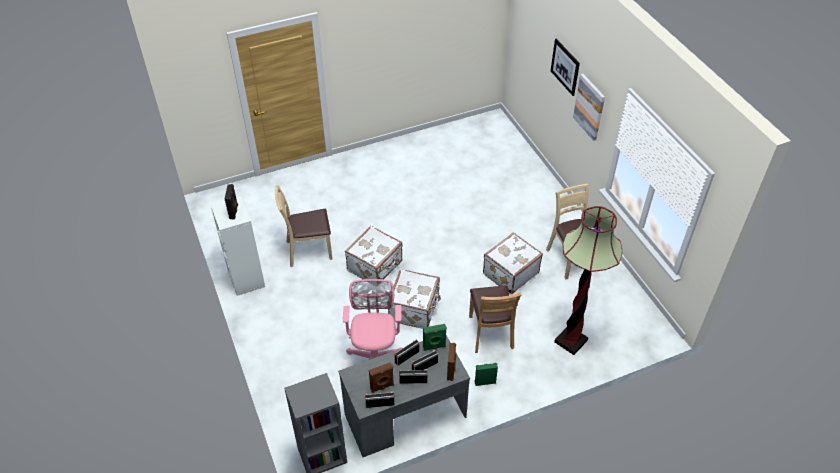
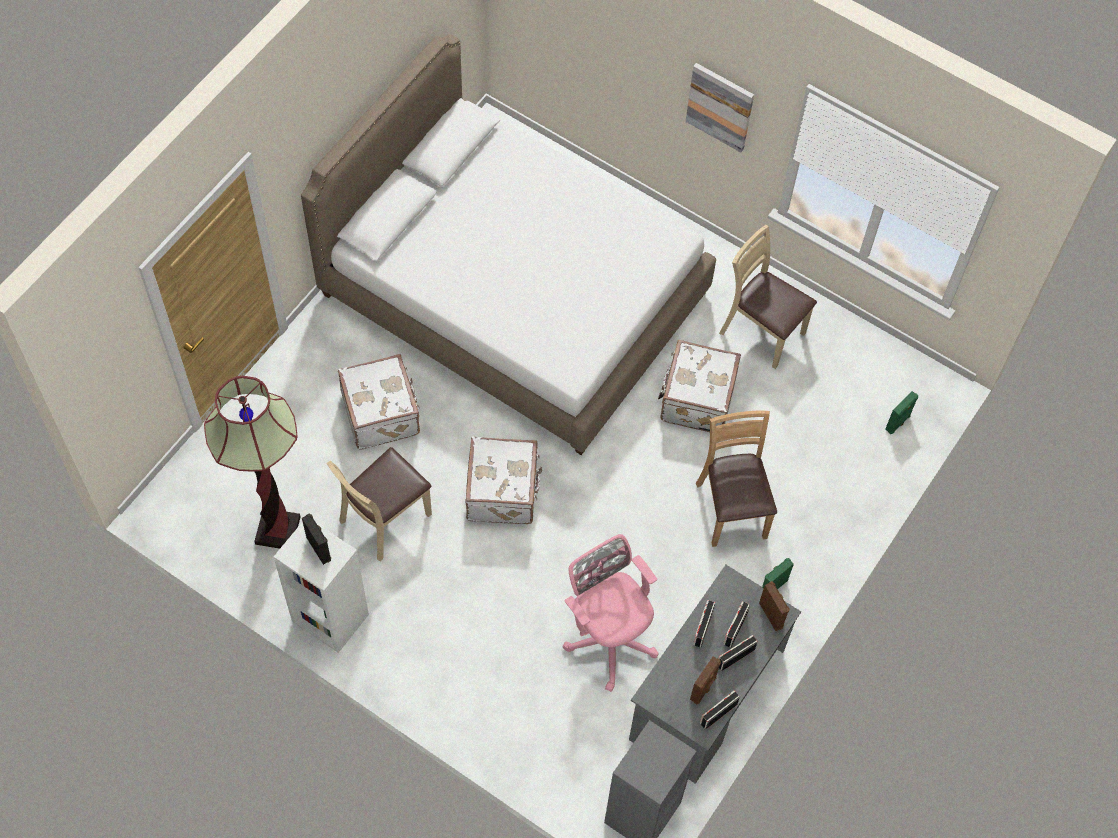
camera: 35 degrees left, 15 degrees up
white suitcase [388,269,441,329] -> white suitcase moved to [338,354,420,450]
green speaker [423,324,447,351] -> green speaker moved to [885,391,918,434]
brown chair [469,285,521,353] -> brown chair turned 150 degrees counterclockwise [696,410,777,547]
picture [551,39,580,96] -> none
floor lamp [554,206,623,355] -> floor lamp moved to [204,376,300,549]
none -> white bed [301,34,716,455]

